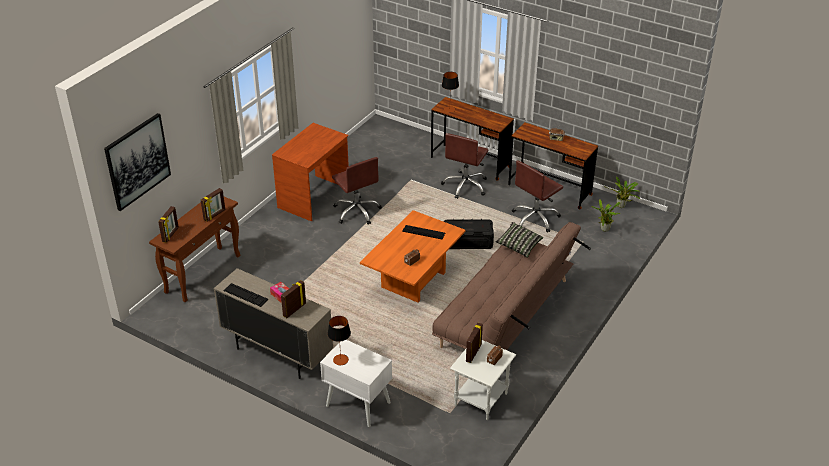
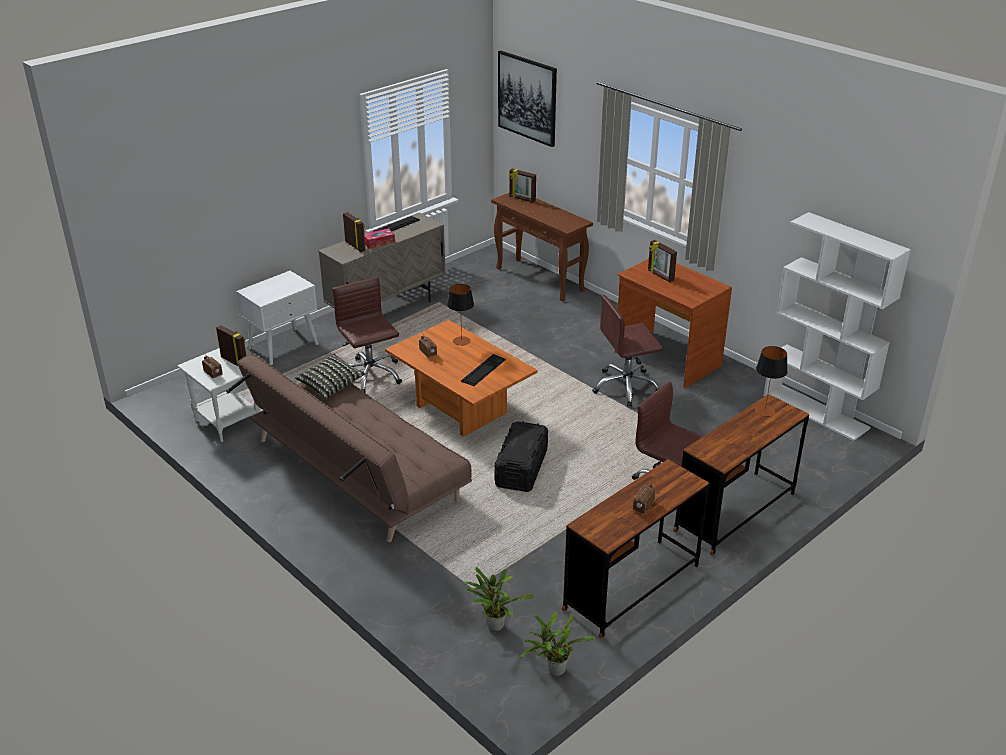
camera: 105 degrees right, 5 degrees down
picture frame [201,188,226,222] -> picture frame moved to [648,240,677,282]
table lamp [328,316,351,365] -> table lamp moved to [447,284,474,346]
pillow [495,222,543,258] -> pillow moved to [295,353,365,399]
brown office chair [512,160,563,233] -> brown office chair moved to [332,277,402,392]
none -> white bookcase [763,212,911,441]

